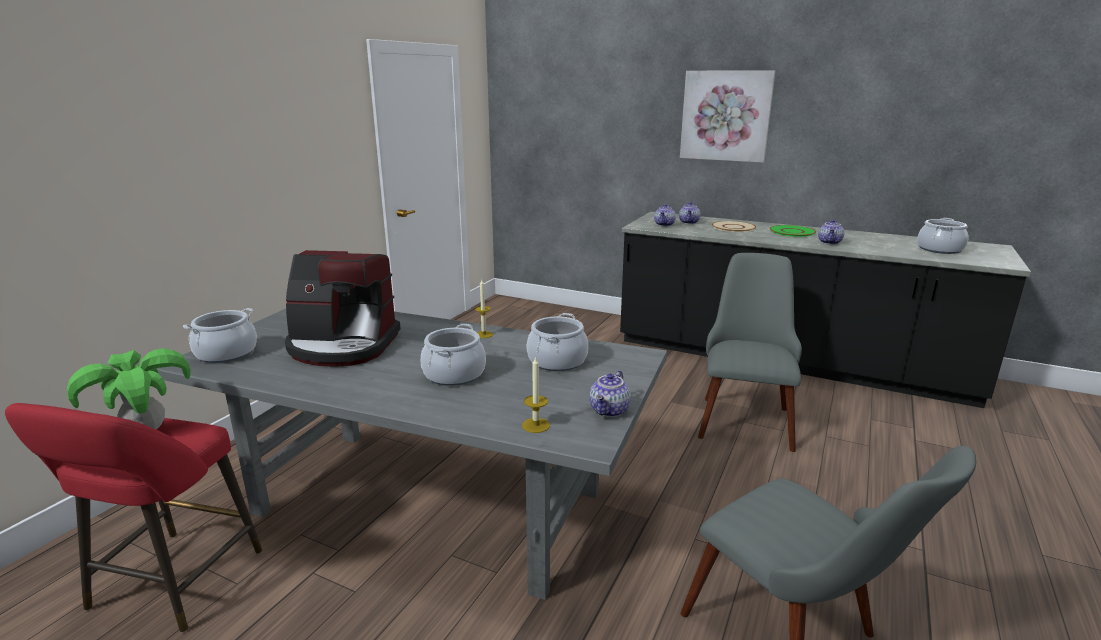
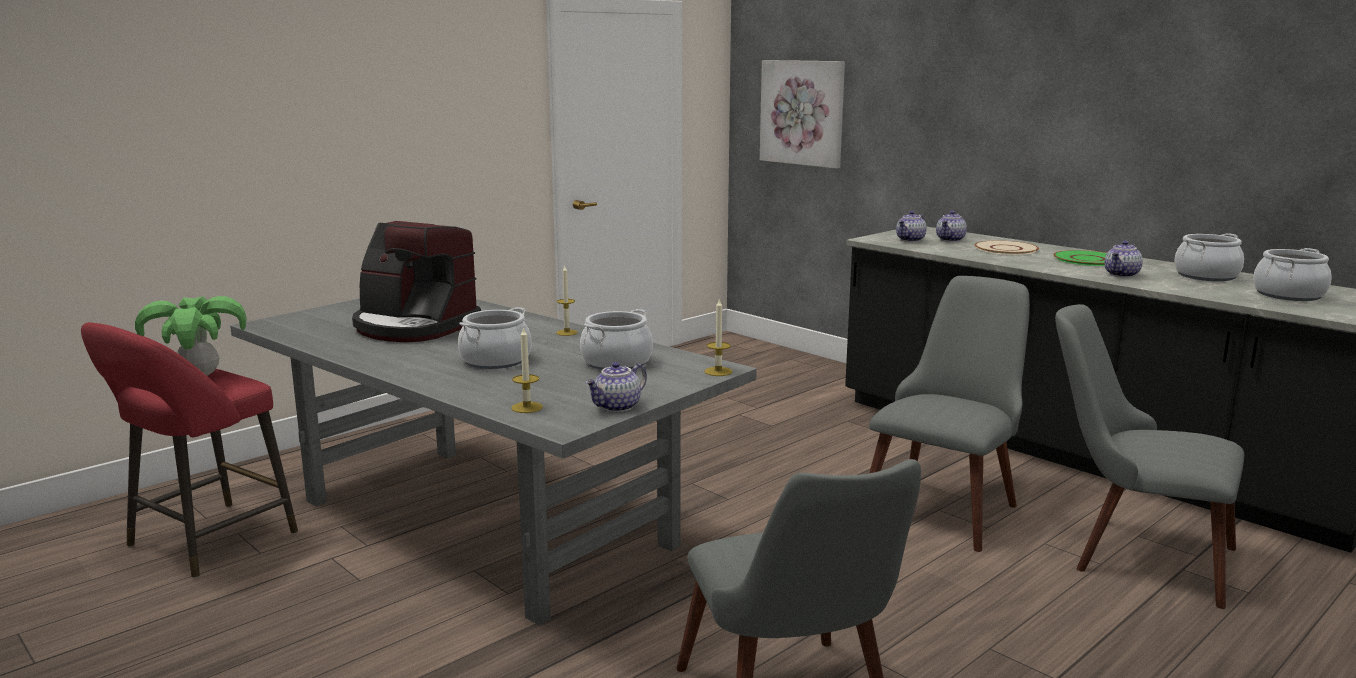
camera: 20 degrees right, 5 degrees down
cooking pot [183,308,257,363] -> cooking pot moved to [1174,233,1244,281]
picture [680,70,775,163] -> picture moved to [760,60,845,169]
none -> candle [704,299,732,376]
none -> grey chair [1055,304,1244,609]

